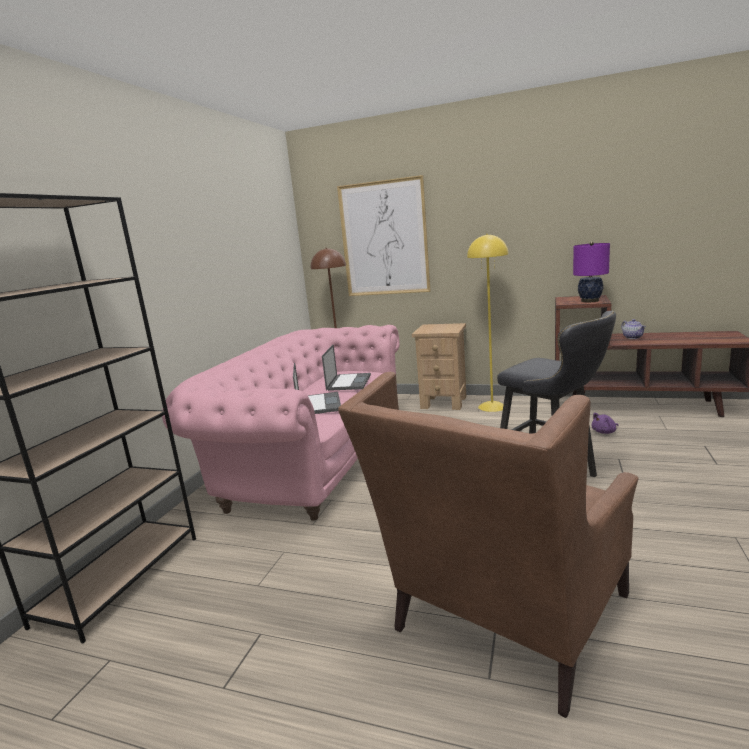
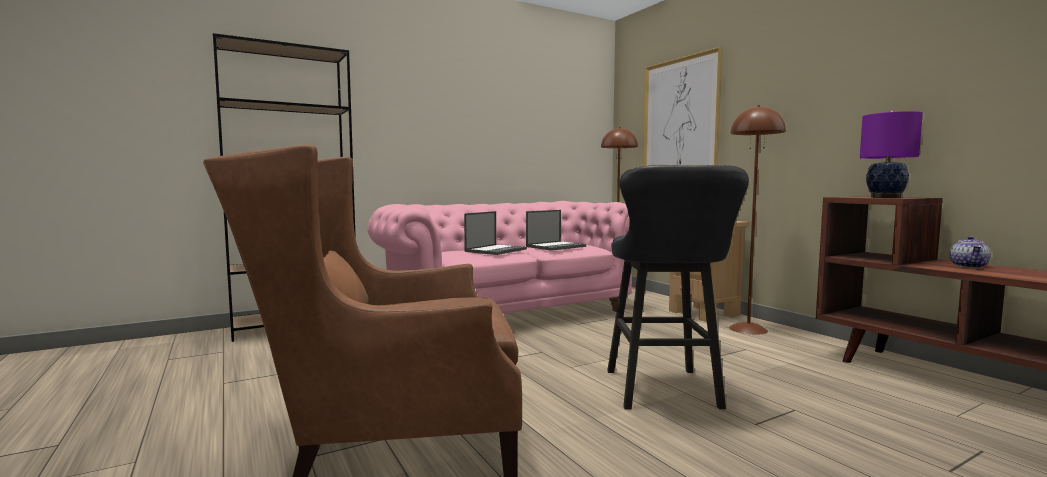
camera: 40 degrees right, 10 degrees down
yellow floor lamp [467,234,509,412] -> brown floor lamp [729,105,786,335]
purple plush toy [592,413,618,434] -> none

